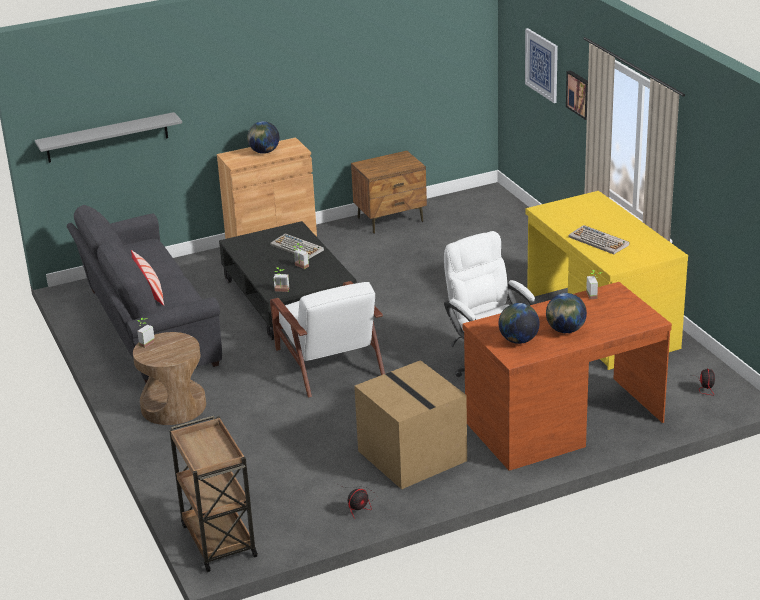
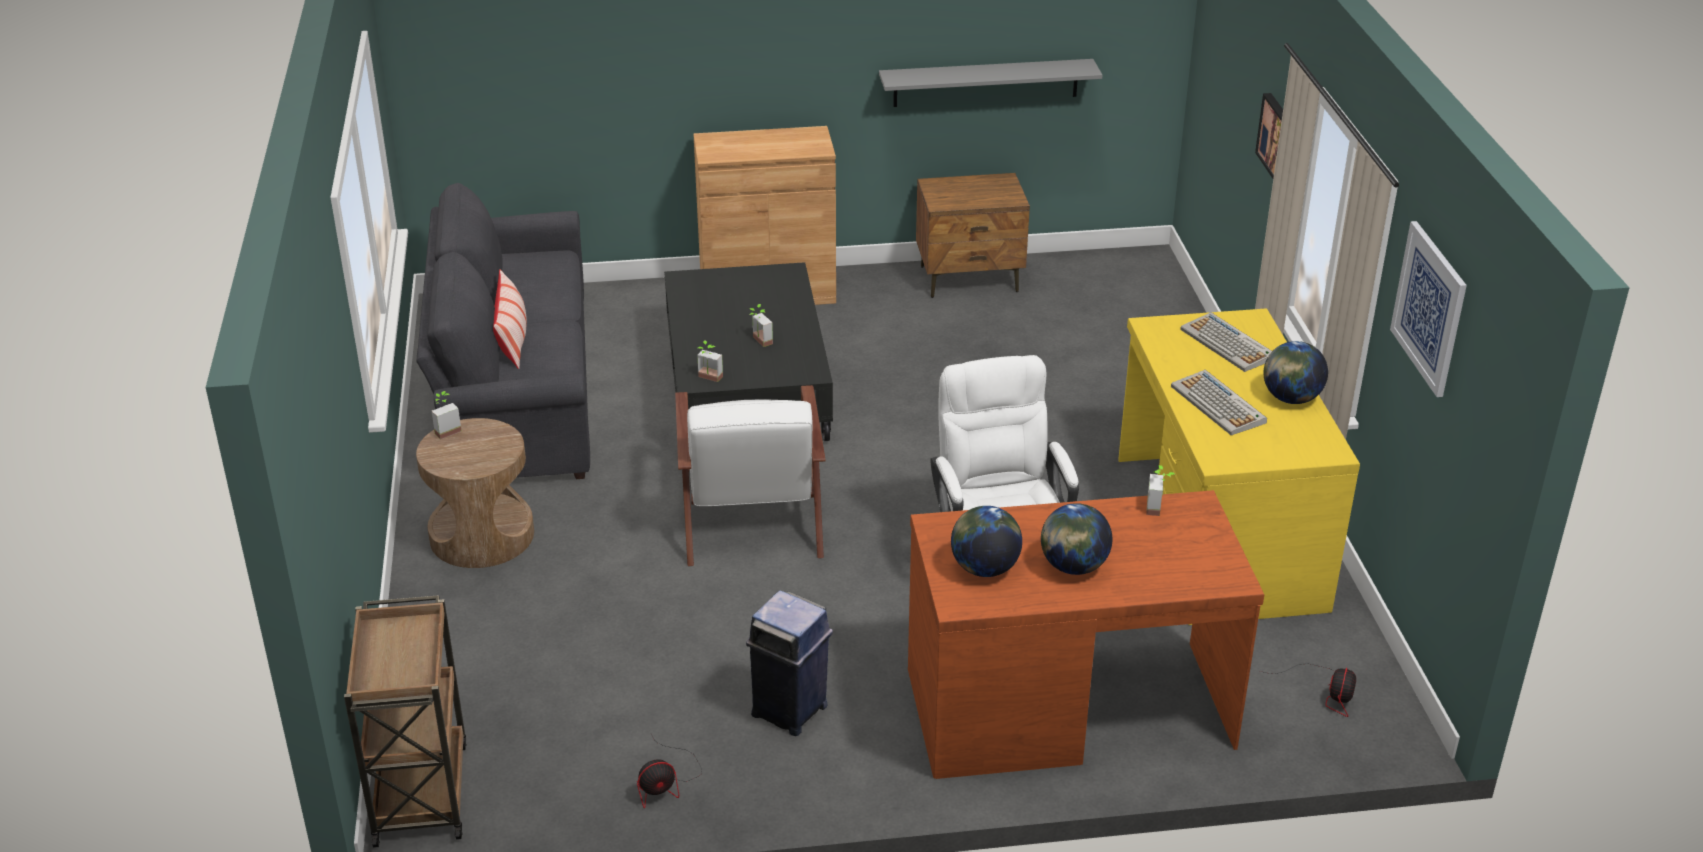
camera: 15 degrees right, 5 degrees up
grey shelf [35,112,182,163] -> grey shelf moved to [879,59,1102,107]
globe [247,121,279,154] -> globe moved to [1264,341,1328,404]
keyboard [270,233,324,259] -> keyboard moved to [1181,312,1272,372]
cardboard box [354,360,467,489] -> blue trash can [746,590,833,736]
picture [525,28,558,103] -> picture moved to [1390,221,1467,397]

